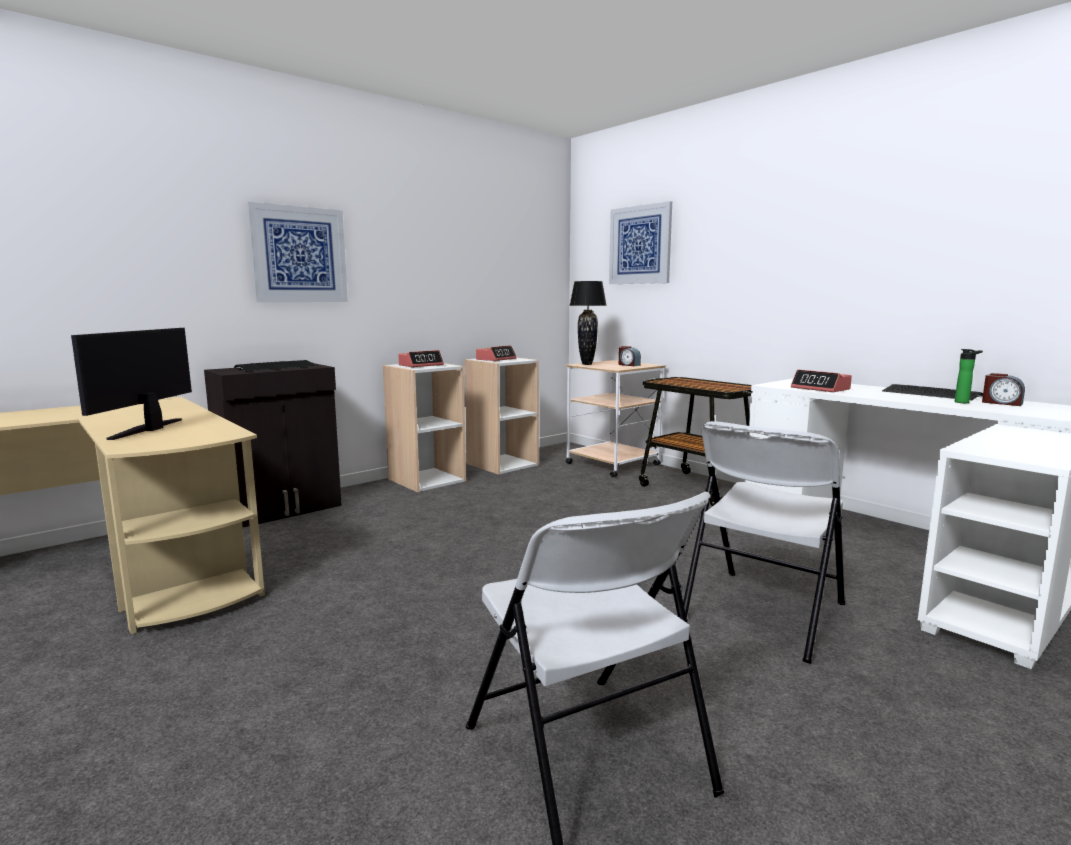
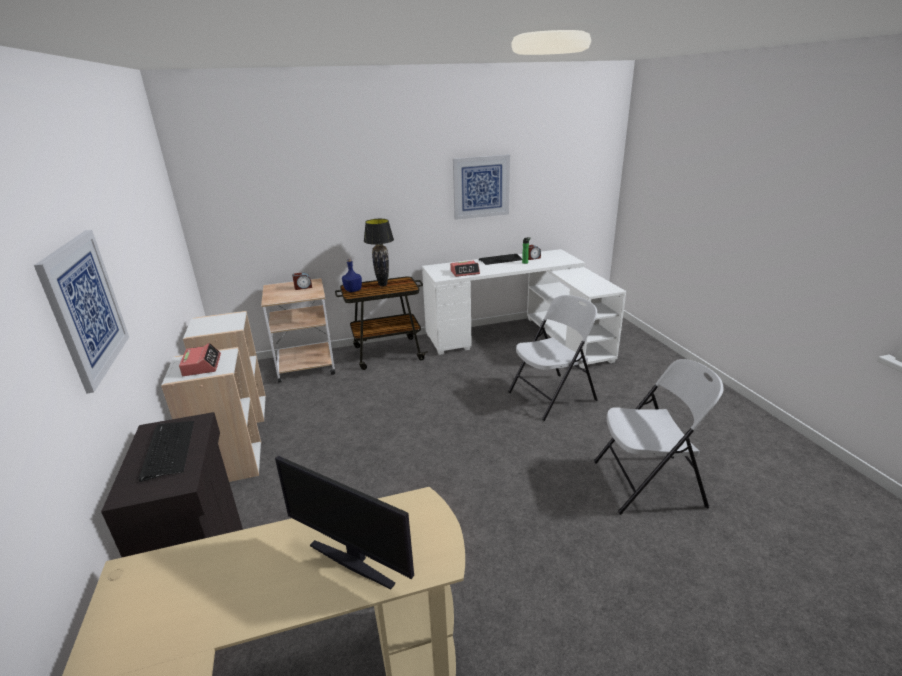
camera: 65 degrees left, 15 degrees up
alarm clock [476,345,517,361] -> none
black table lamp [569,281,607,365] -> black table lamp moved to [364,219,394,287]
picture [609,201,672,284] -> picture moved to [453,155,510,220]
white chair [683,421,845,664] -> white chair turned 90 degrees counterclockwise [508,295,598,421]
none -> blue bottle [342,258,362,292]

